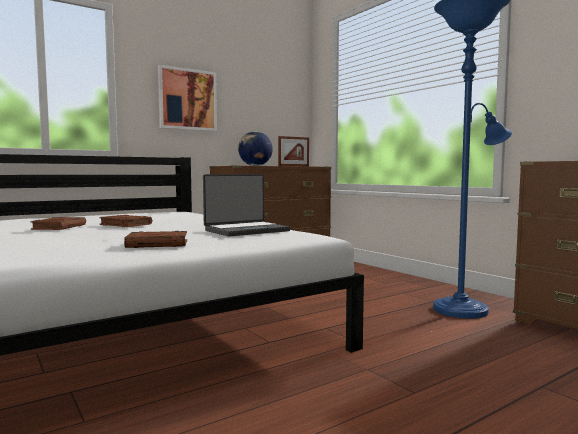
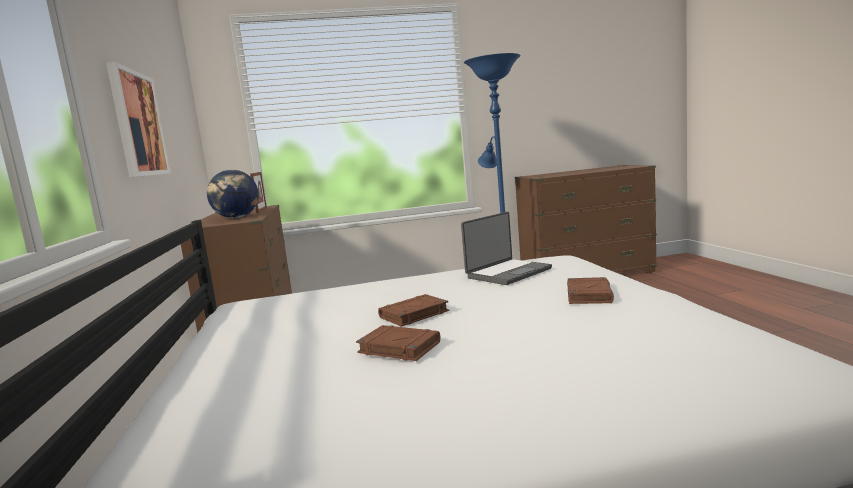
camera: 65 degrees left, 5 degrees up
laptop [203,174,291,236] -> laptop turned 60 degrees clockwise [461,212,552,285]

